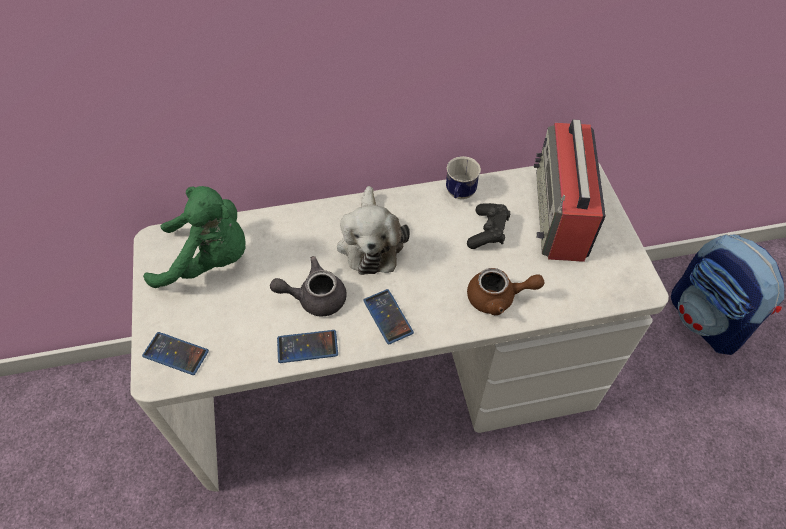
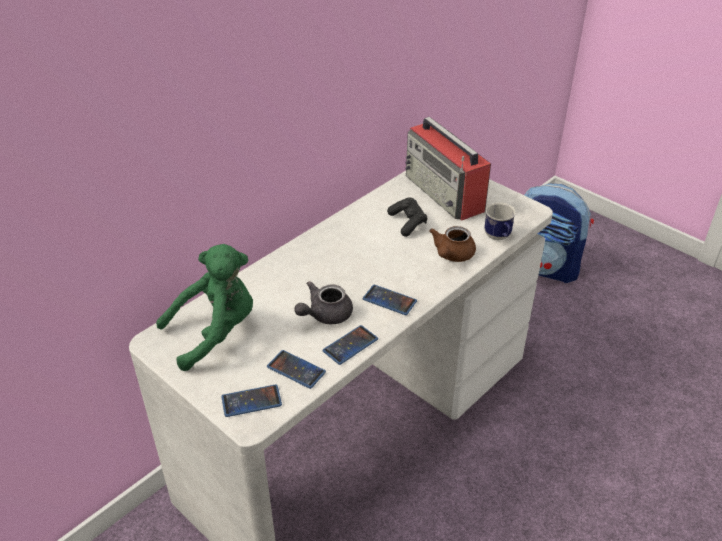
camera: 35 degrees left, 15 degrees down
plush toy [337,186,410,275] -> none
mug [446,156,481,199] -> mug moved to [484,202,516,240]
brown teapot [467,268,545,315] -> brown teapot turned 150 degrees clockwise [429,226,476,262]
none -> phone [267,350,326,389]

